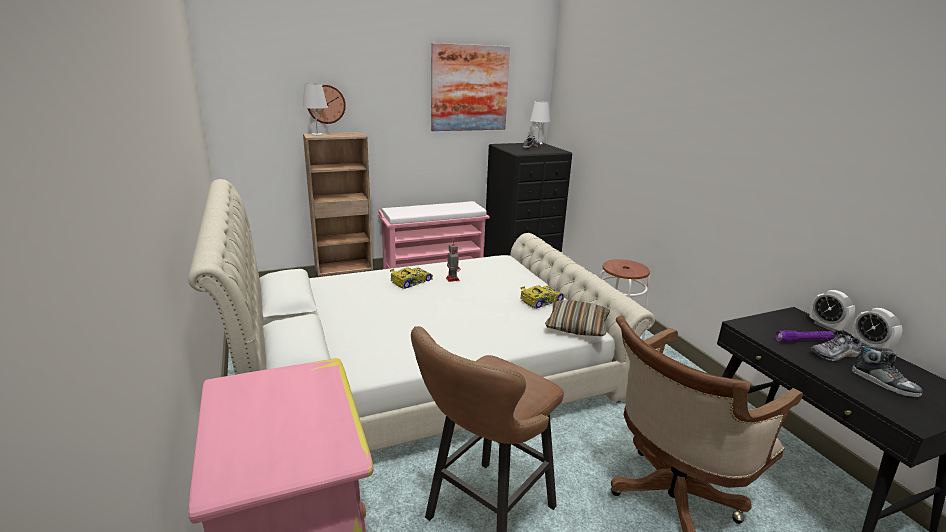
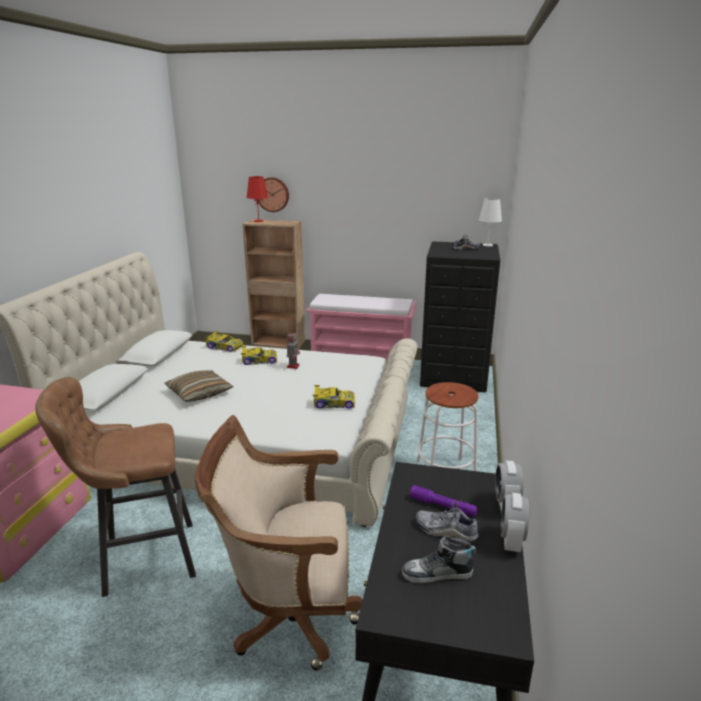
camera: 35 degrees right, 0 degrees up
white table lamp [302,83,328,136] -> red table lamp [246,176,268,222]
picture [431,43,510,131] -> none
pillow [545,300,610,336] -> pillow moved to [164,370,234,402]
shoe [852,346,923,397] -> shoe turned 90 degrees clockwise [402,536,477,583]
none -> toy car [205,331,244,352]

